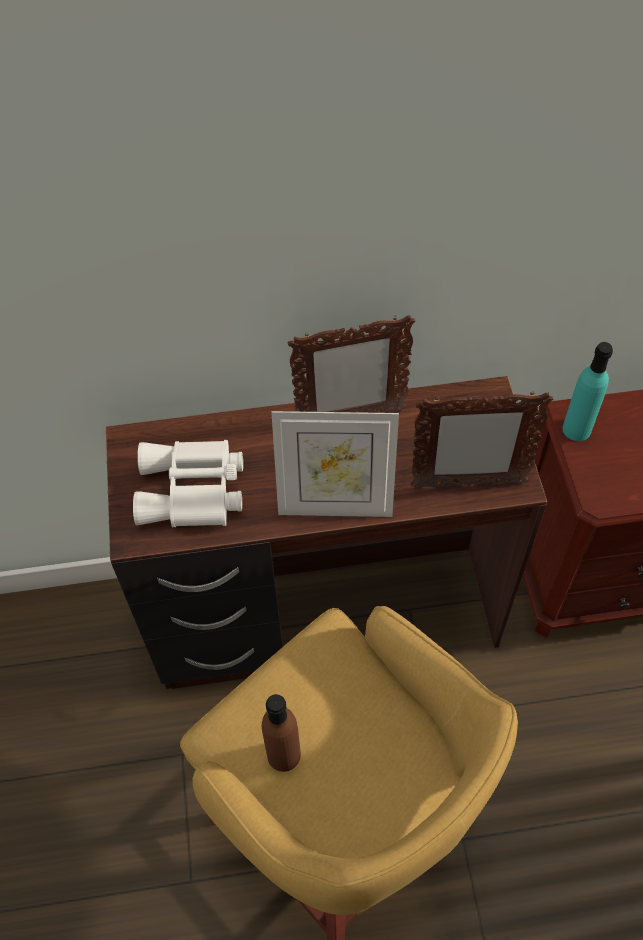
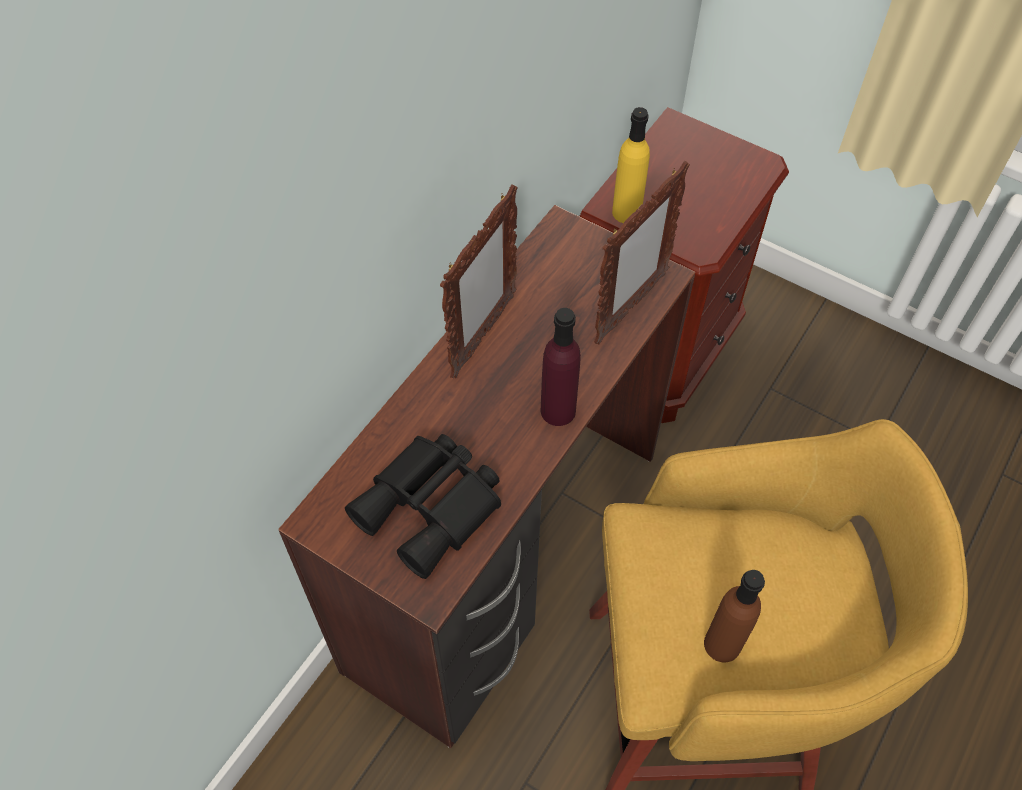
camera: 50 degrees left, 0 degrees up
white binoculars [133,440,243,528] -> black binoculars [345,434,501,579]
picture frame [271,411,399,517] -> purple bottle [541,308,581,426]
turquoise bottle [563,342,613,441] -> yellow bottle [612,107,650,223]

